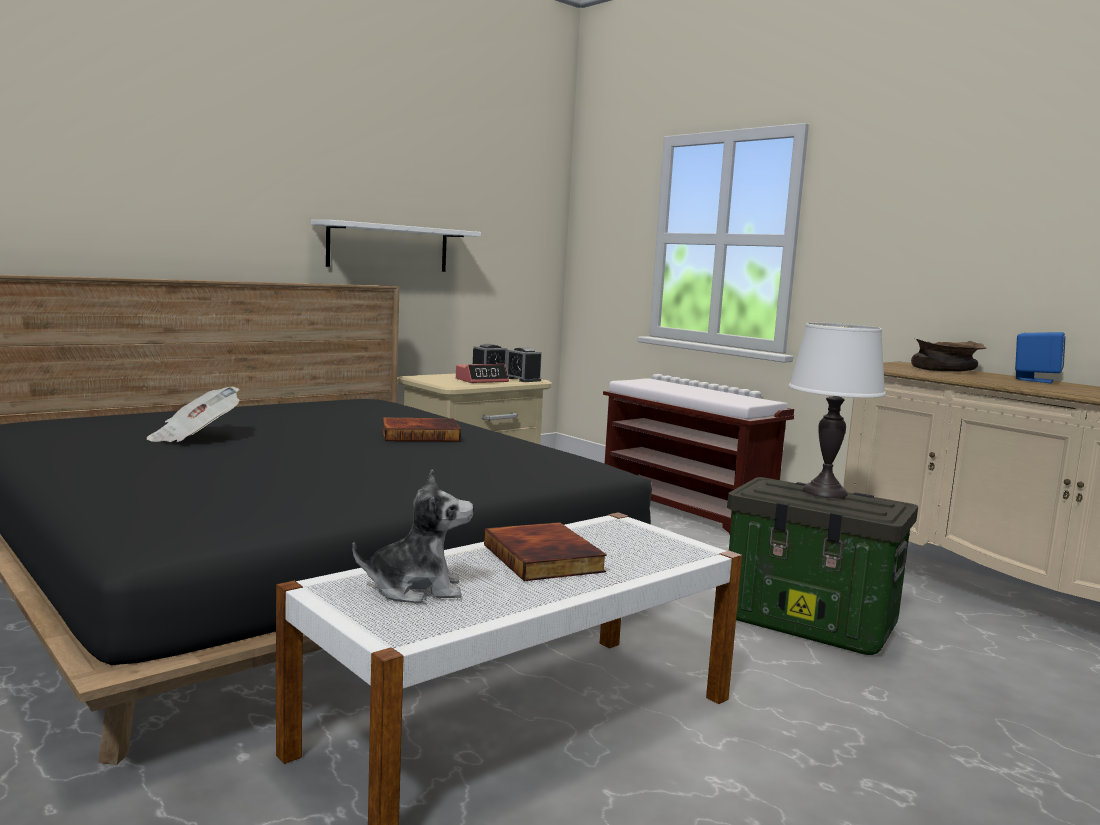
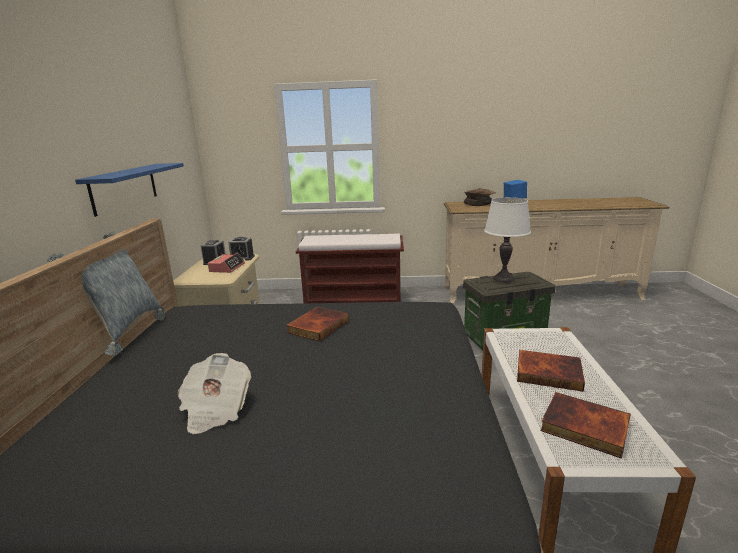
camera: 45 degrees left, 10 degrees up
white shelf [311,220,481,272] -> blue shelf [75,163,184,217]
plush toy [352,469,474,603] -> book [541,392,631,459]
none -> pillow [47,231,166,356]

